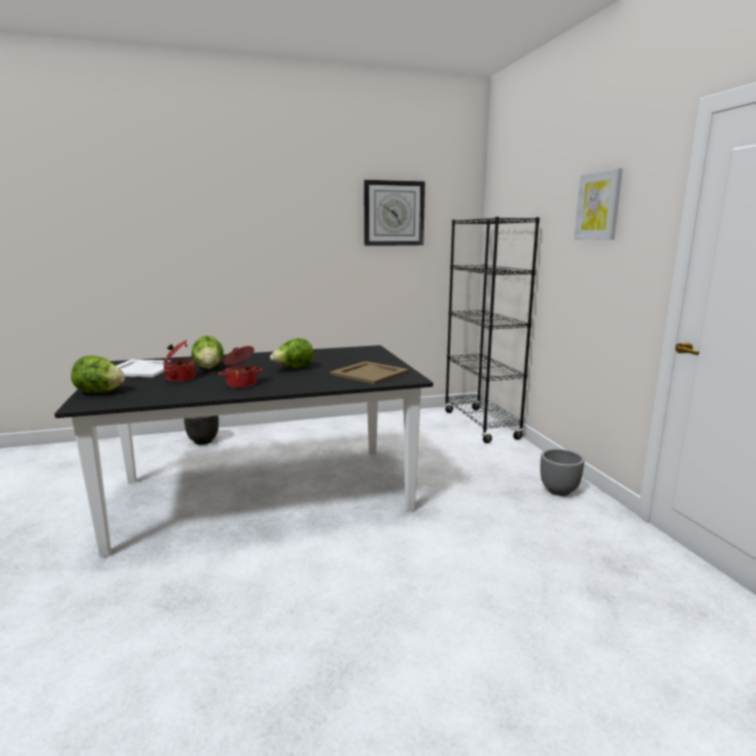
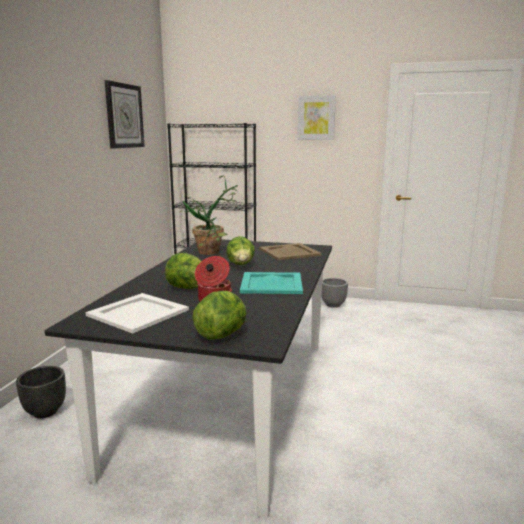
camera: 60 degrees left, 0 degrees up
cooking pot [218,346,262,388] -> turquoise tray [240,272,303,294]
none -> potted plant [179,175,238,255]

